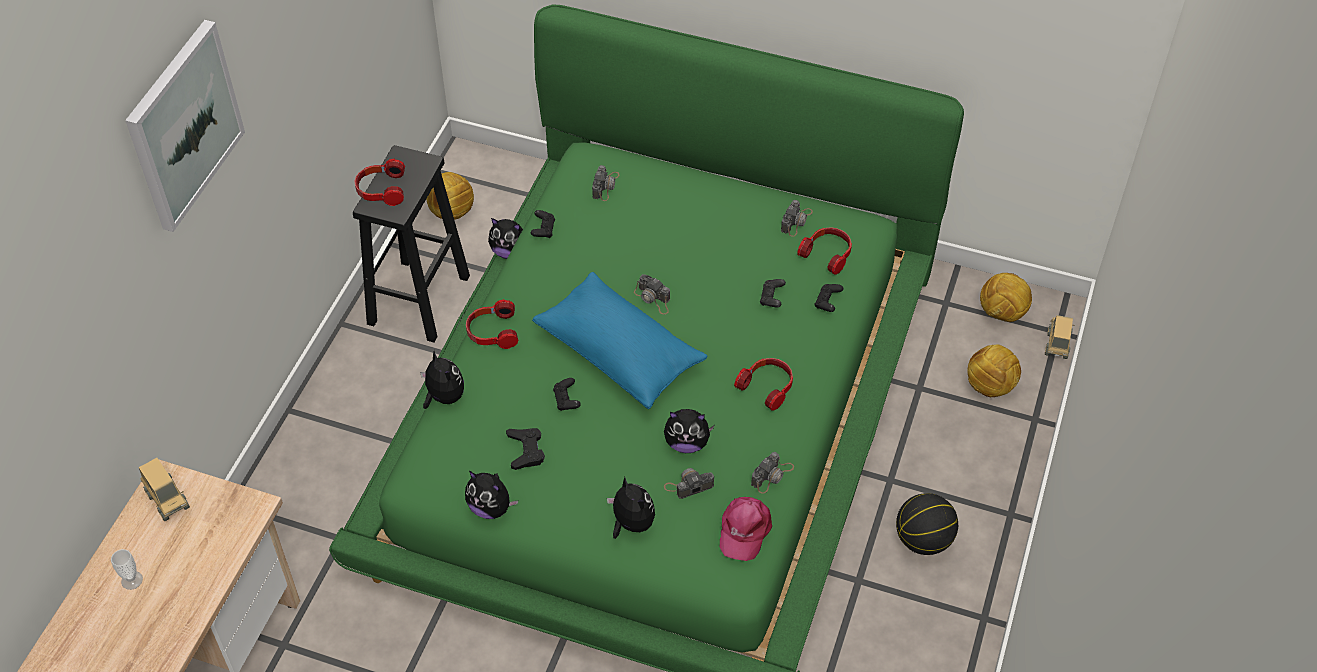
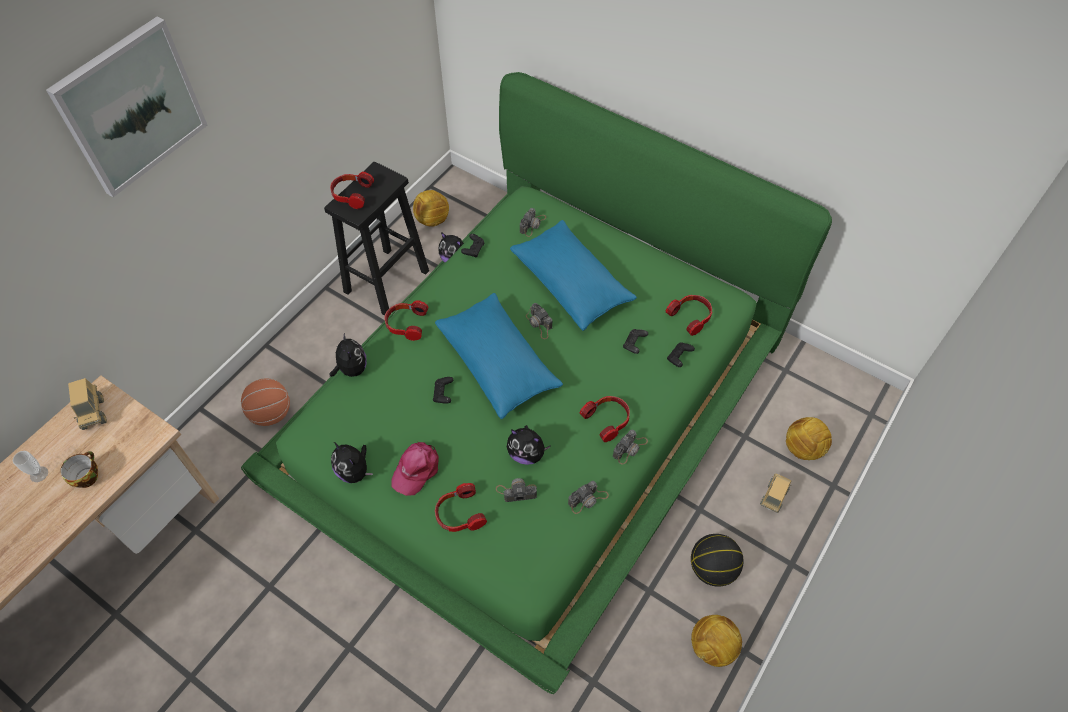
camera: 15 degrees right, 5 degrees up
black game controller [506,428,545,470] -> none
plush toy [607,477,655,539] -> headphones [435,483,487,532]
pink cap [720,497,772,561] -> pink cap moved to [392,442,439,496]
camera [781,200,813,237] -> camera moved to [613,429,648,464]
football [980,273,1032,322] -> football moved to [691,615,742,667]
toy truck [1045,315,1074,359] -> toy truck moved to [760,473,792,513]
none -> cup [60,451,98,488]
none -> basketball [241,378,290,426]
none -> blue pillow [510,220,637,331]

